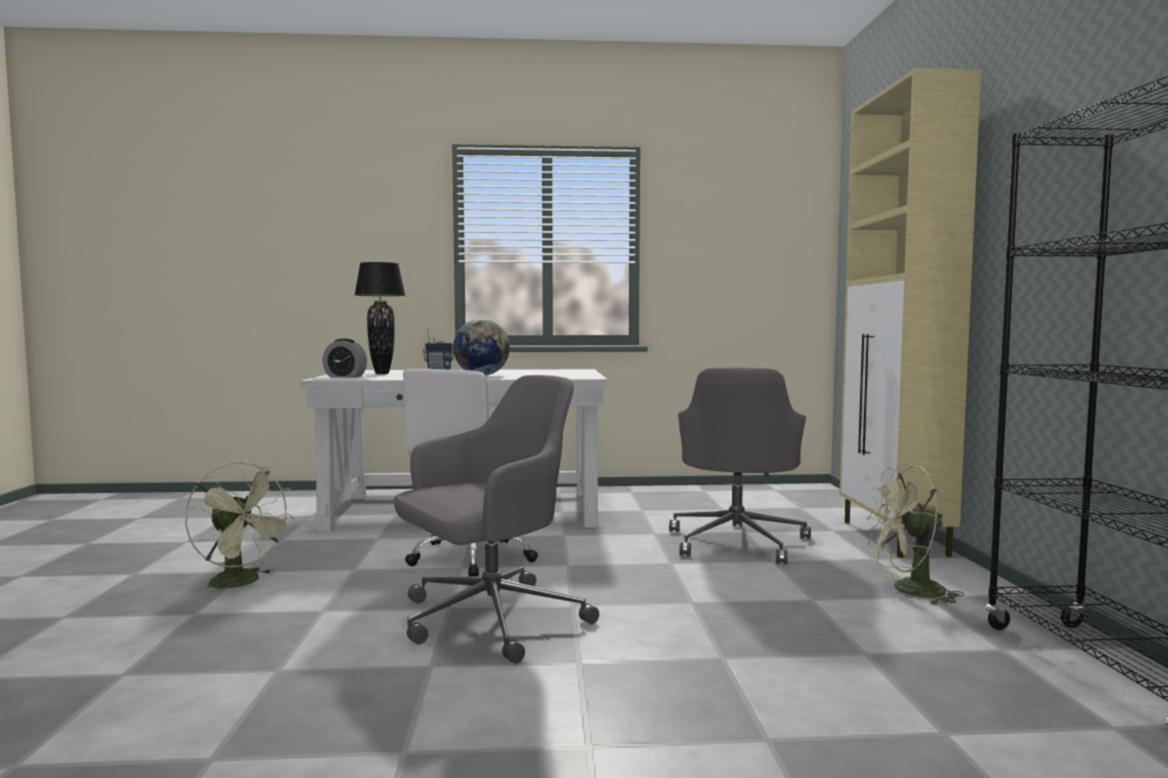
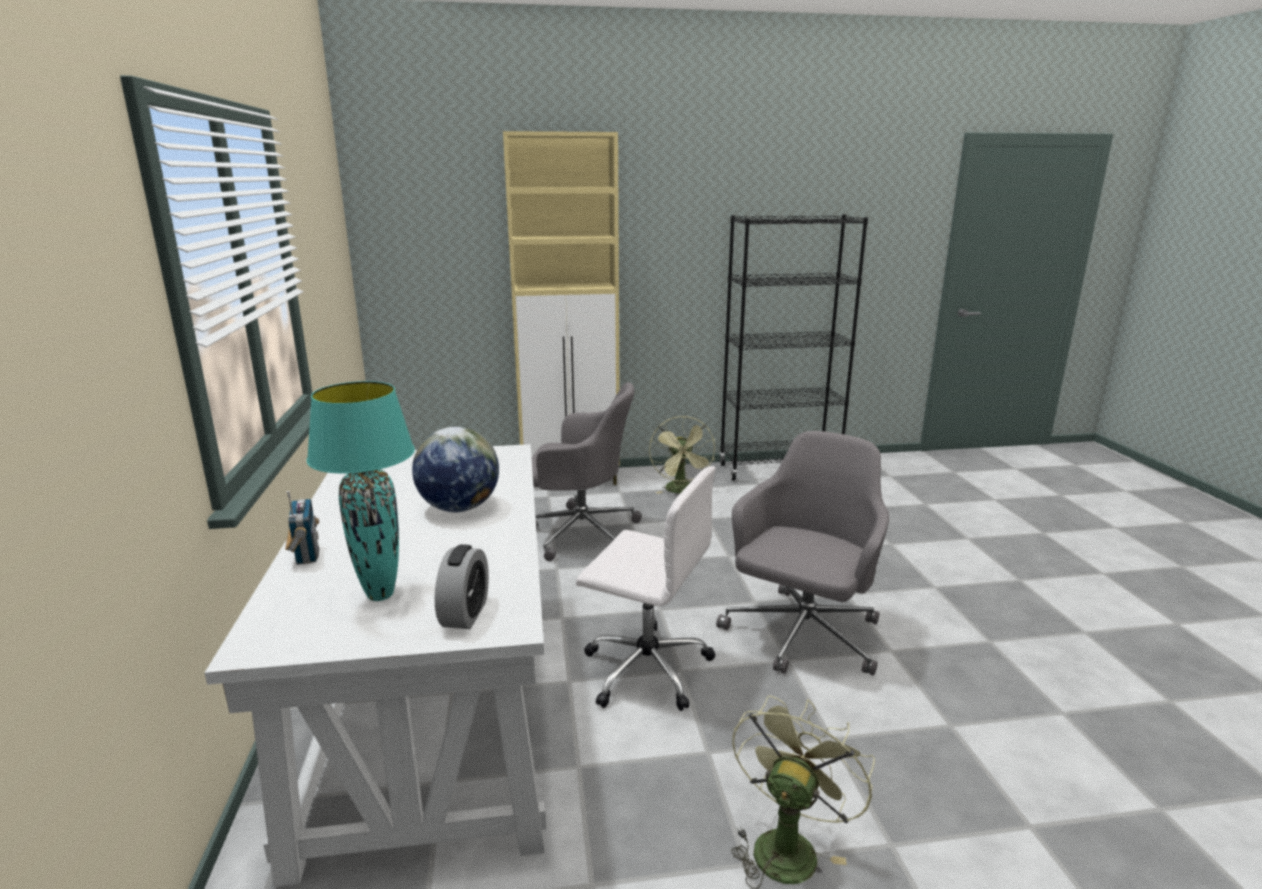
camera: 95 degrees left, 15 degrees up
black table lamp [354,262,406,374] -> turquoise table lamp [307,381,415,601]
grey office chair [394,375,599,664] -> grey office chair turned 75 degrees clockwise [716,431,889,676]

